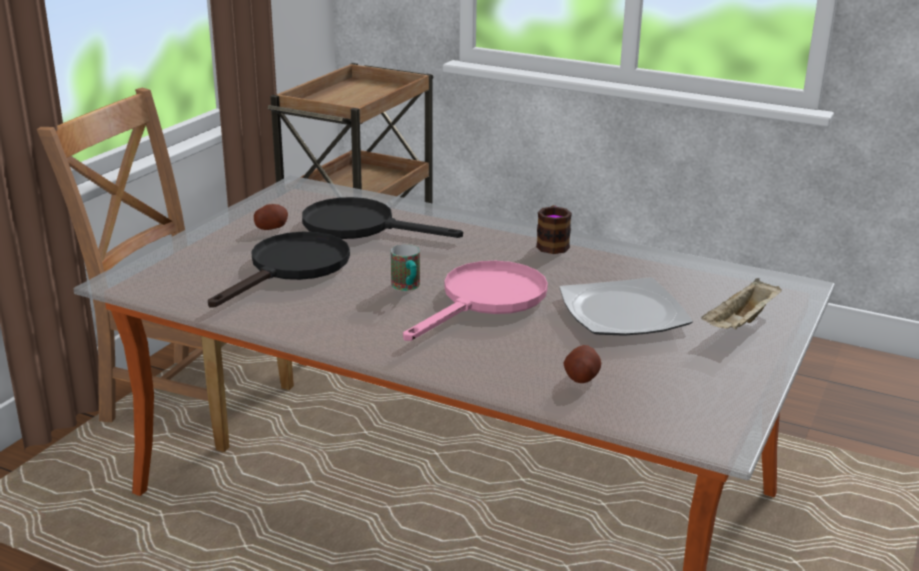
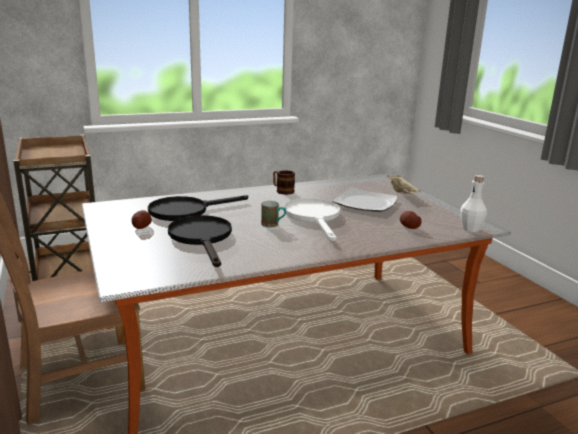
camera: 50 degrees left, 5 degrees down
pink frying pan [403,261,548,341] -> white frying pan [284,198,340,241]
none -> white bottle [460,175,487,232]

